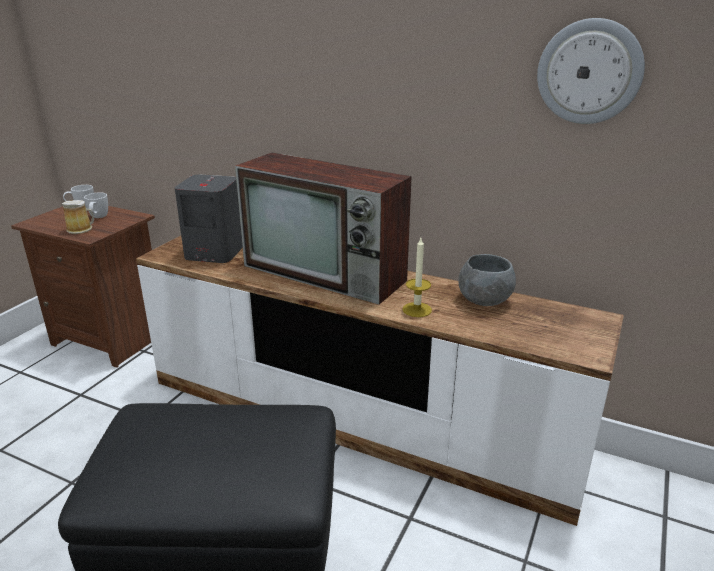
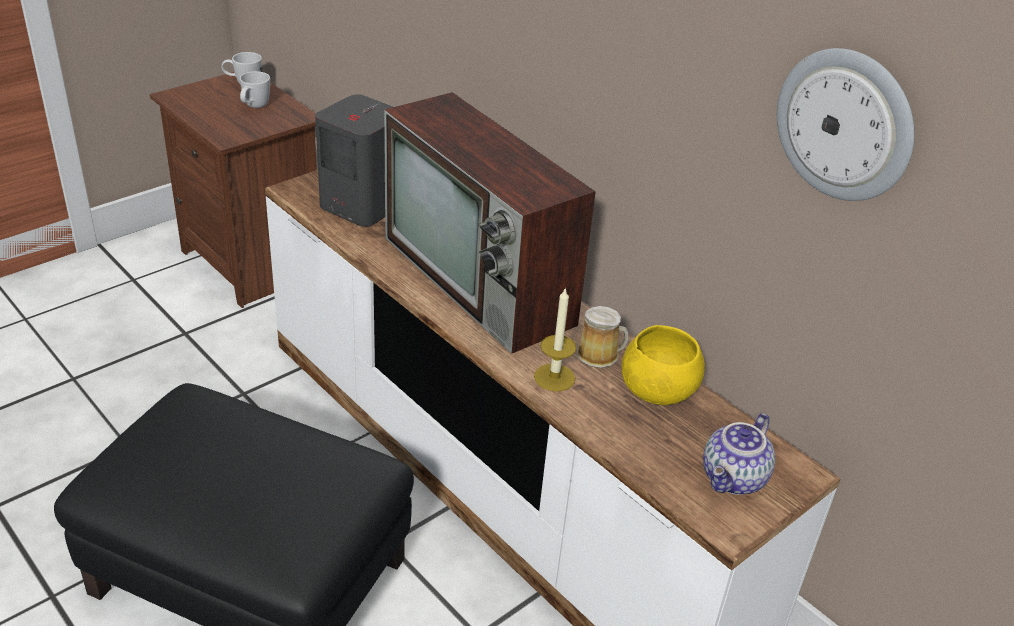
camera: 20 degrees right, 10 degrees up
mug [62,200,94,234] -> mug moved to [577,306,628,368]
grey bowl [458,254,516,306] -> yellow bowl [622,325,705,405]
none -> teapot [703,413,775,495]

